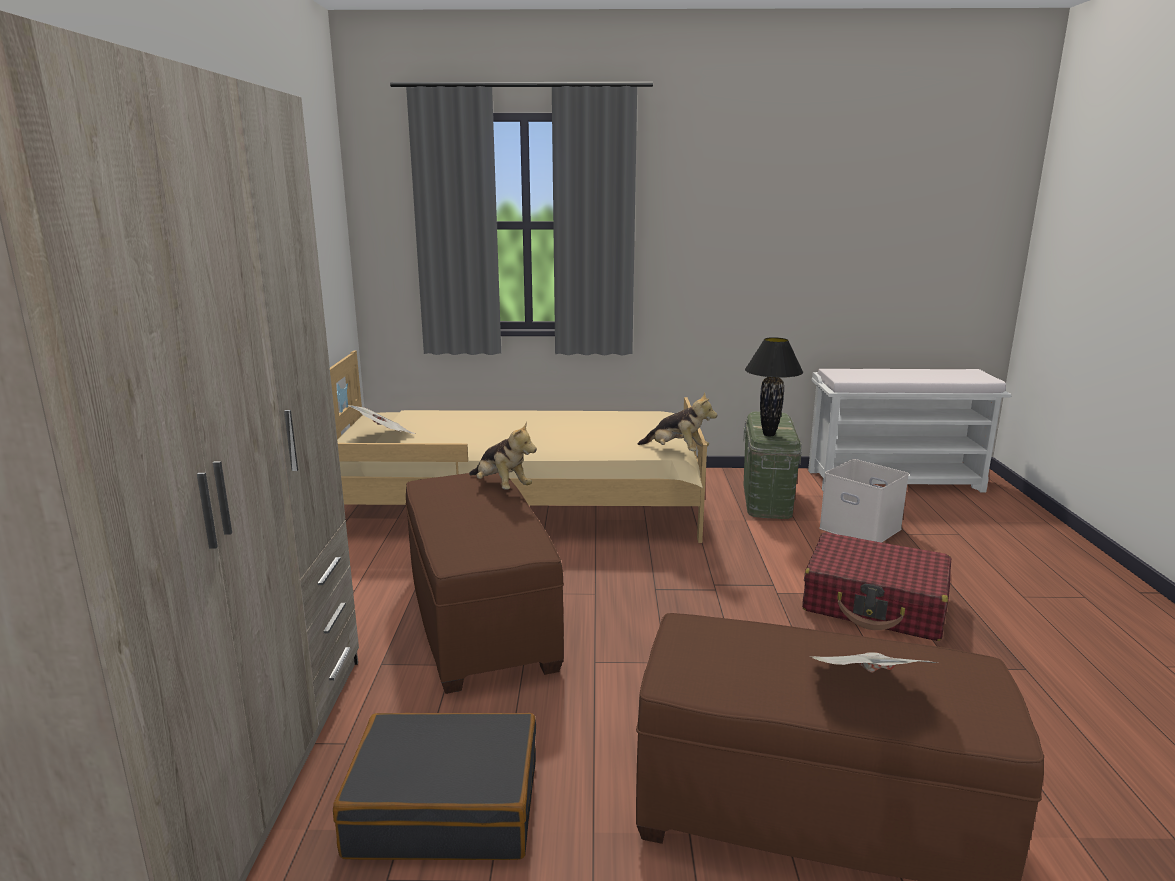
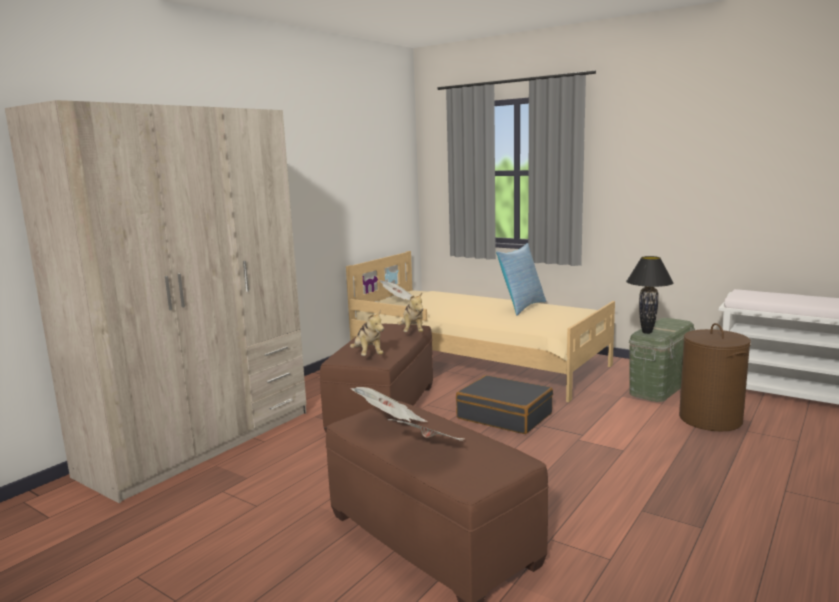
camera: 35 degrees right, 5 degrees down
black suitcase [333,713,536,860] -> black suitcase moved to [456,375,553,434]
plush toy [638,392,717,451] -> plush toy moved to [350,309,384,356]
red suitcase [802,532,951,641] -> none
white storage box [819,459,909,543] -> brown laundry basket [679,323,751,431]
none -> newspaper [350,387,427,422]
none -> pillow [496,243,546,316]

